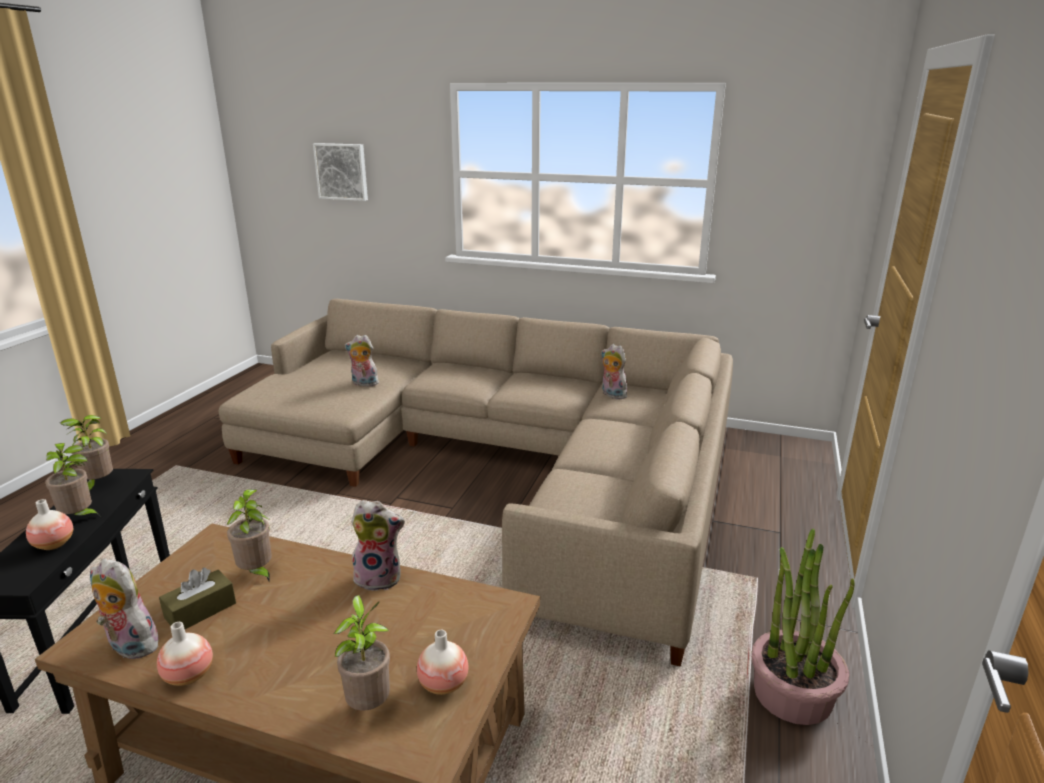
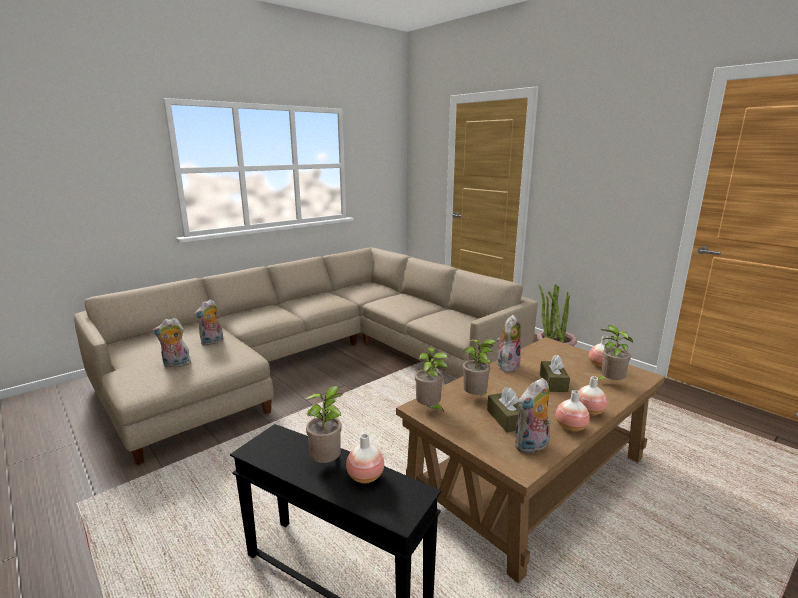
camera: 60 degrees left, 5 degrees down
potted plant [60,415,113,492] -> potted plant moved to [415,348,448,412]
picture [313,143,368,201] -> none
plush toy [601,344,628,399] -> plush toy moved to [152,318,191,368]
none -> brown tissue box [540,355,570,392]
none -> vase [578,376,607,416]

